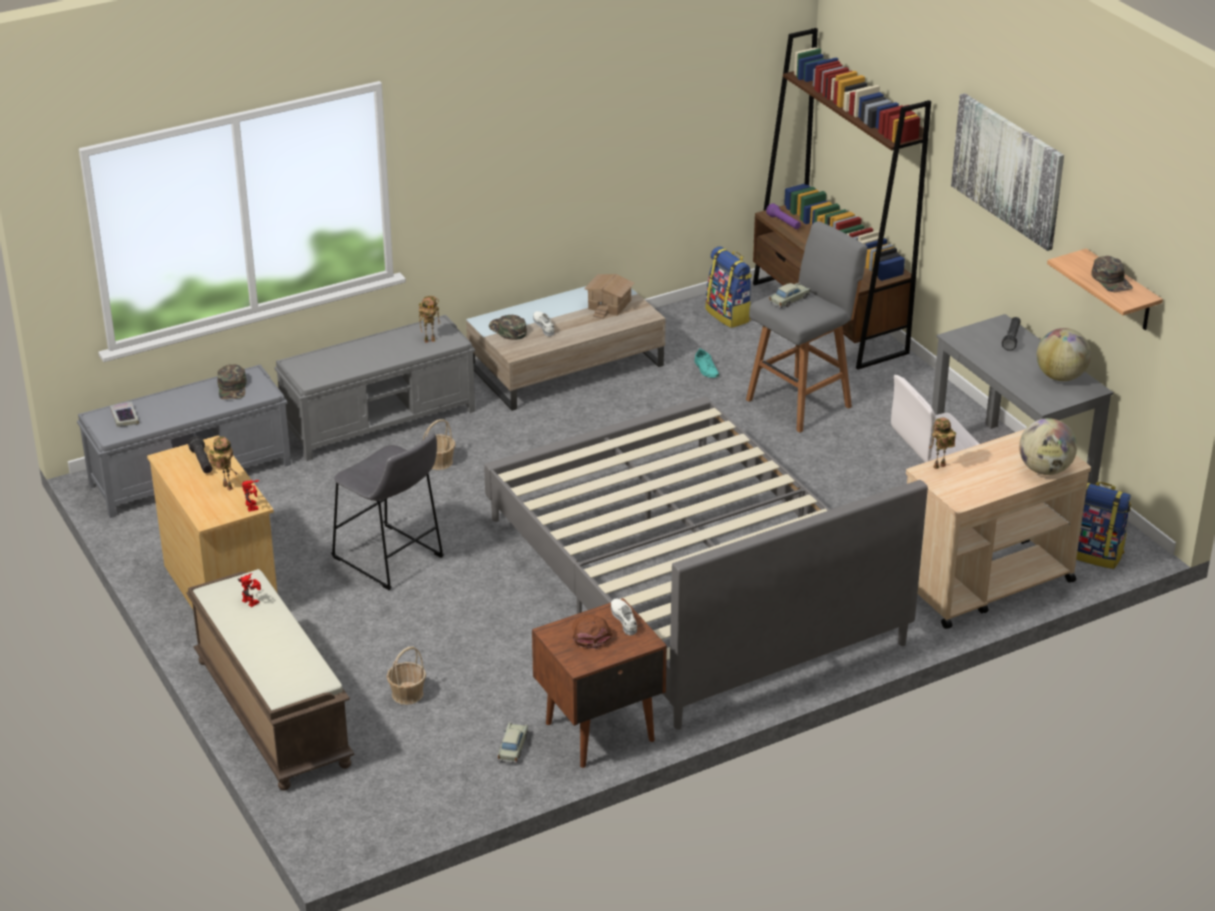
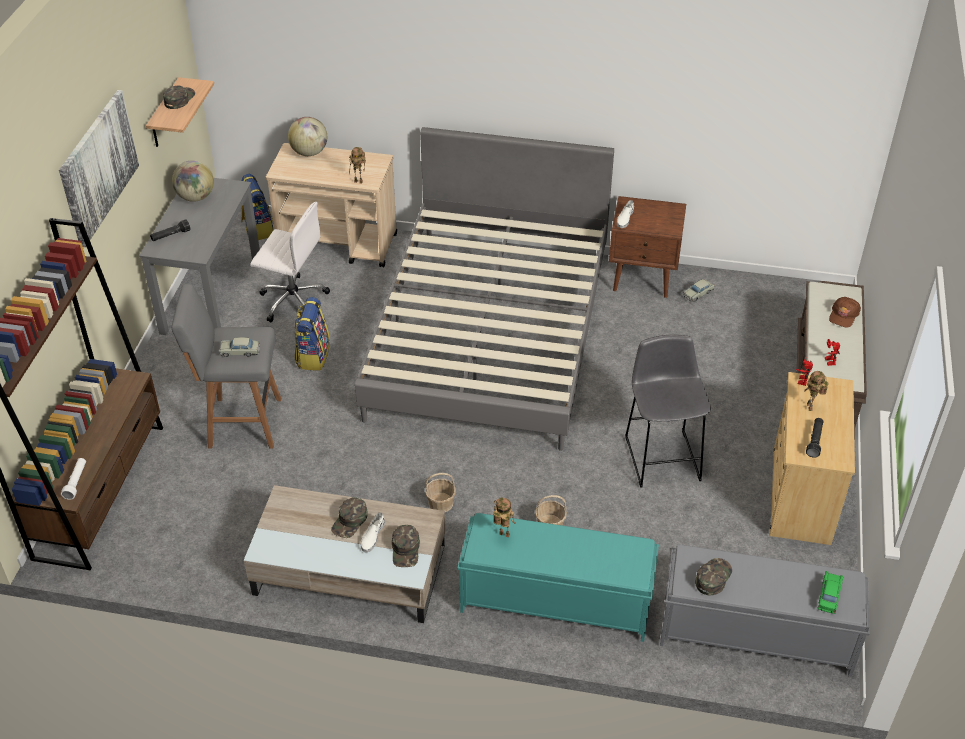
camera: 140 degrees left, 10 degrees up
book [110,401,139,427] -> green toy car [817,571,843,614]
grey bench [274,315,475,461] -> turquoise bench [457,513,659,642]
basket [387,646,426,705] -> basket moved to [425,473,456,512]
brown cap [572,614,612,649] -> brown cap moved to [829,297,861,327]
toy house [584,274,635,319] -> none
turquoise shoe [694,348,719,378] -> none
backpack [706,246,752,328] -> backpack moved to [295,297,330,371]
purple flashlight [766,203,801,229] -> white flashlight [61,458,86,500]
none -> green cap [331,497,368,538]

